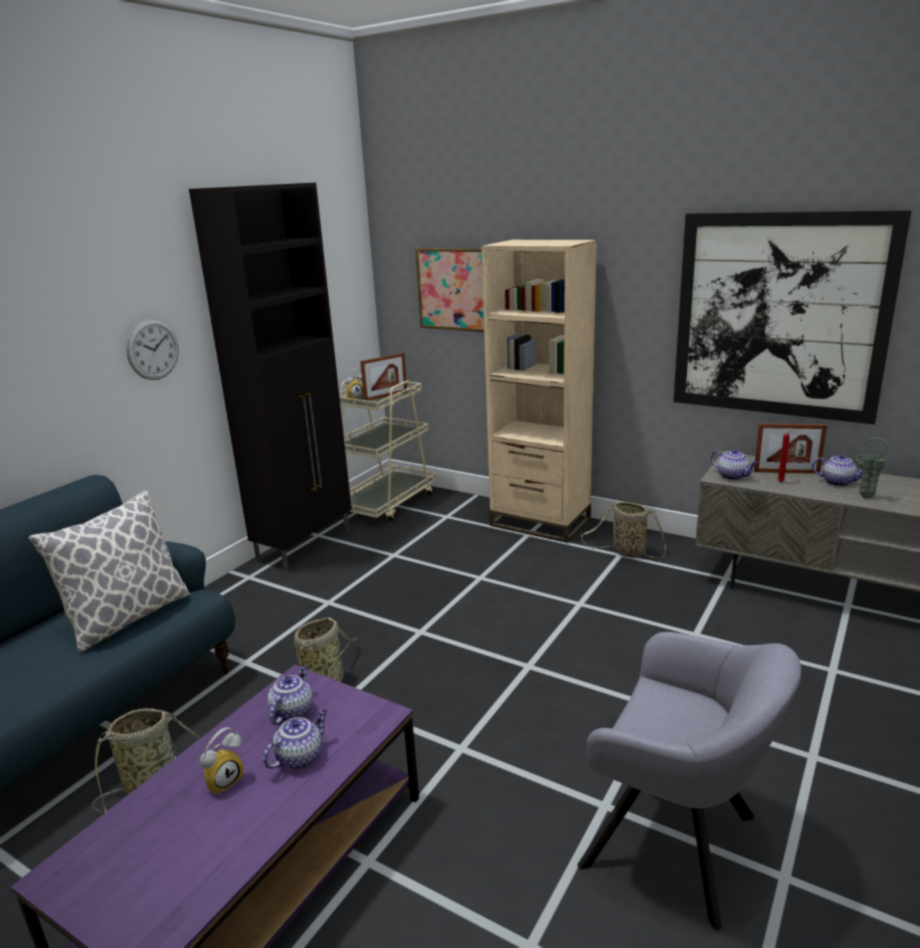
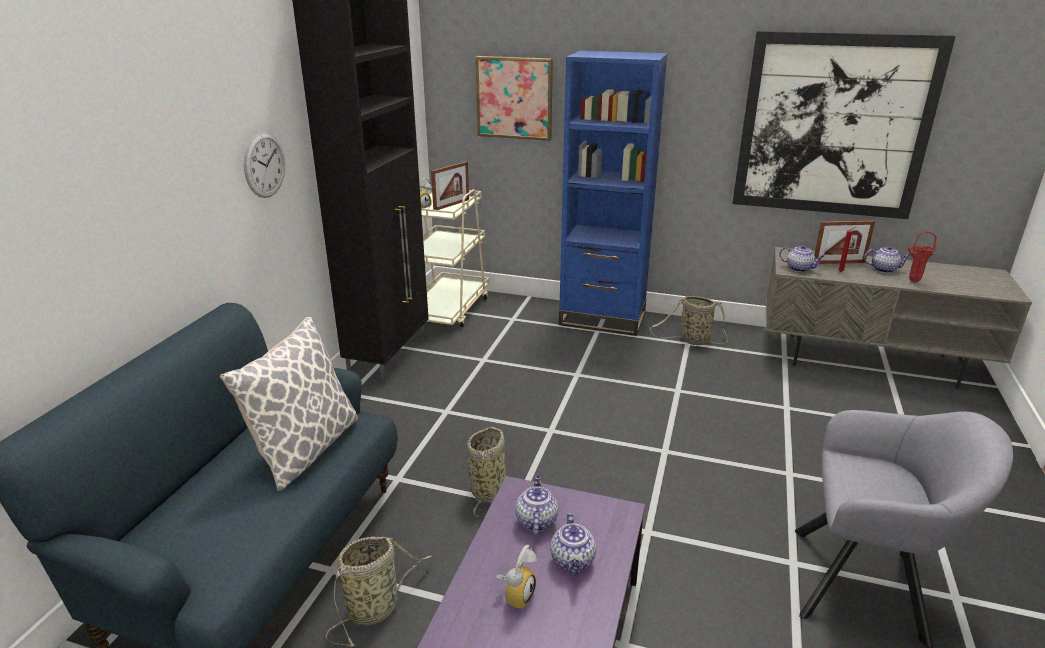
camera: 15 degrees left, 5 degrees up
teapot [263,709,328,770] -> teapot turned 150 degrees clockwise [550,513,596,575]
beige bookcase [481,240,597,543] -> blue bookcase [559,50,668,336]
green vase [855,438,888,499] -> red vase [908,232,937,282]

